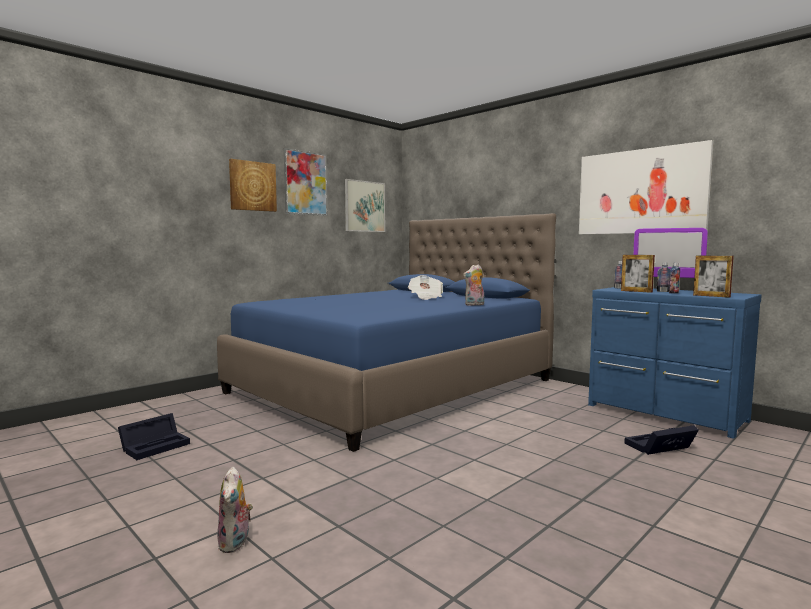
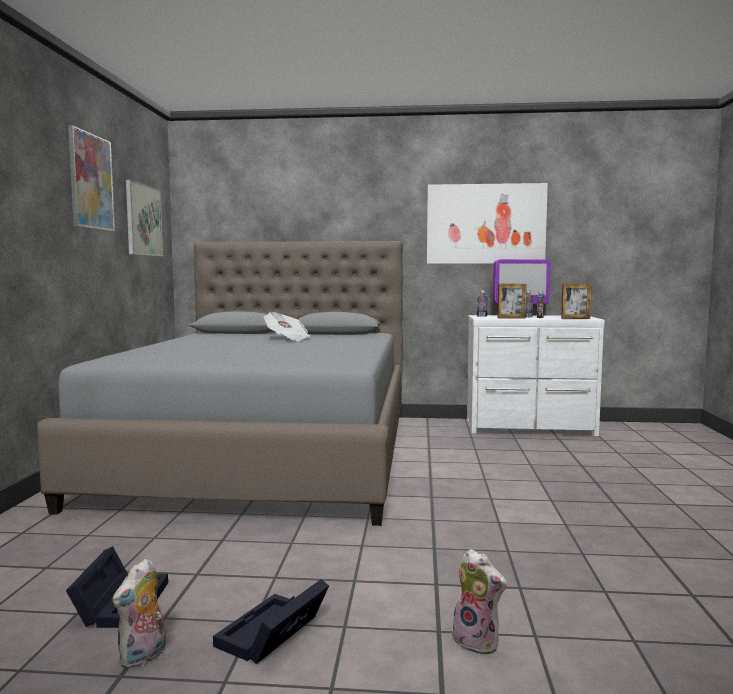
camera: 40 degrees left, 0 degrees up
blue bed [217,213,556,452] -> grey bed [37,241,403,526]
picture [229,159,277,212] -> none
plush toy [463,265,484,306] -> plush toy moved to [112,558,166,669]
blue dresser [588,287,762,439] -> white dresser [467,315,605,436]
black storage box [624,425,699,455] -> black storage box moved to [213,579,329,664]

